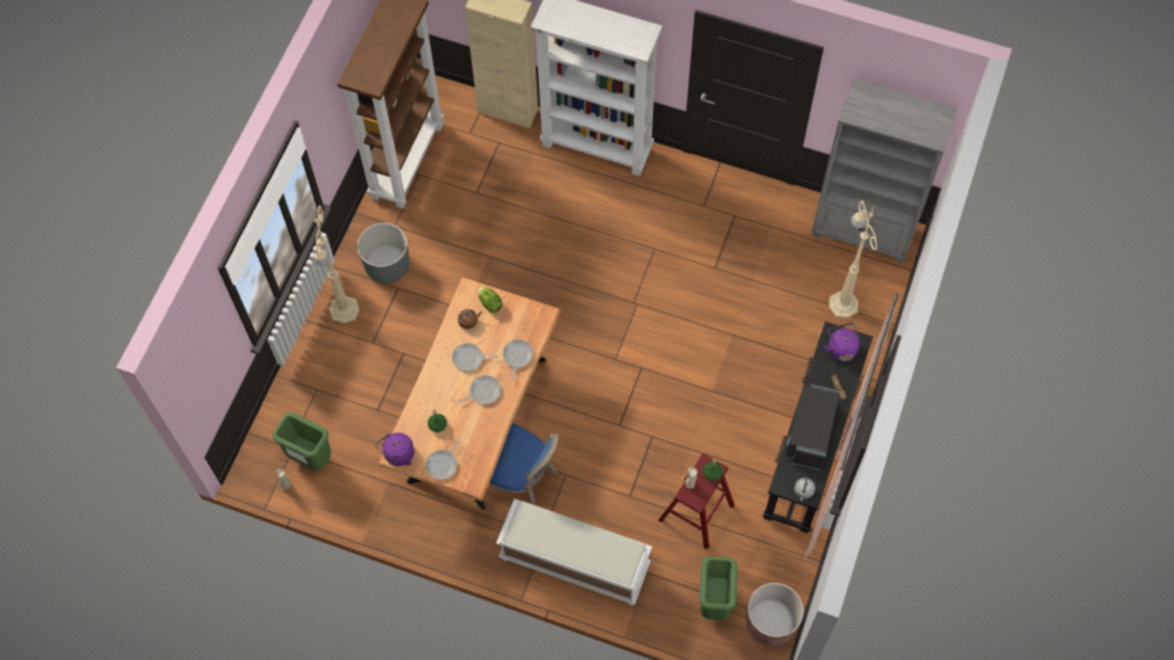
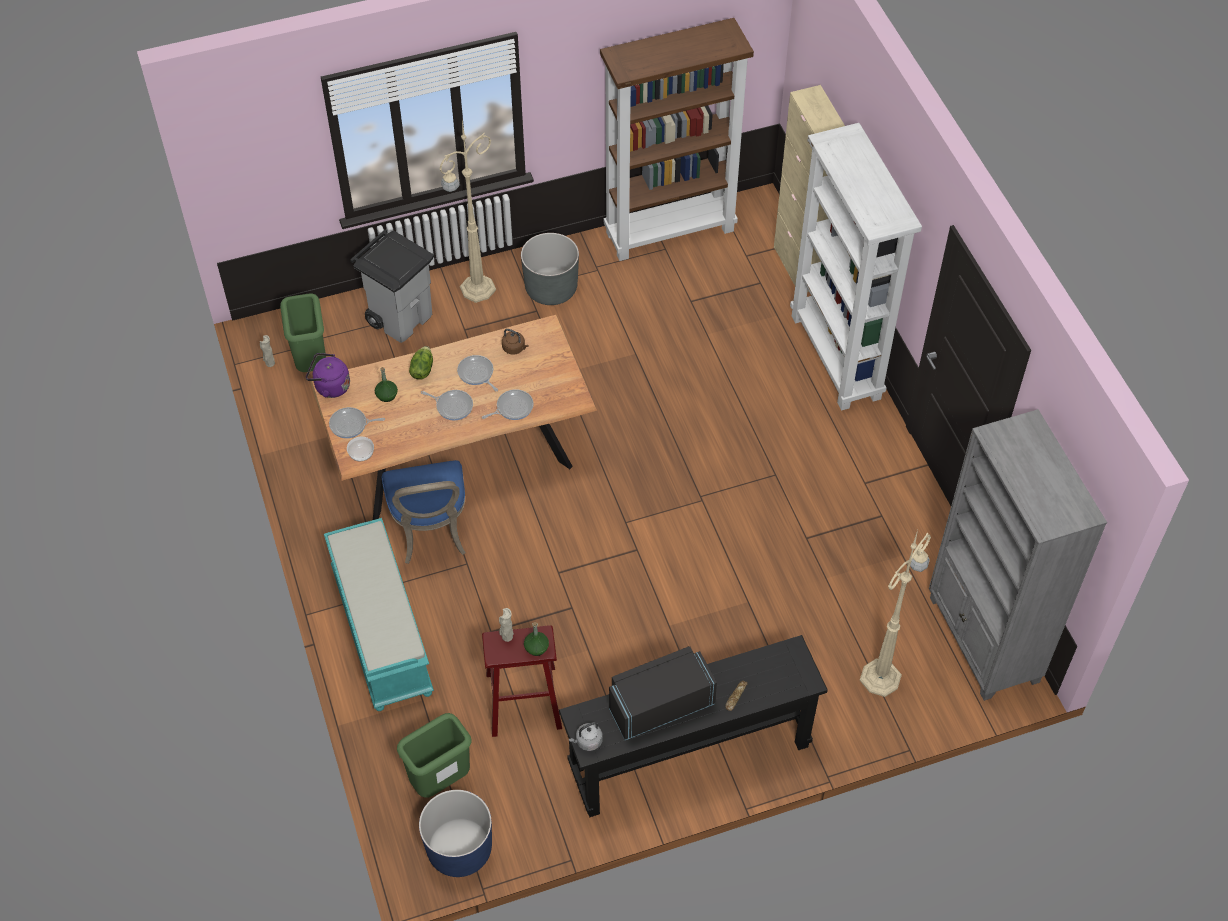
camera: 50 degrees right, 10 degrees down
lettuce [478,286,502,313] -> lettuce moved to [409,346,433,380]
white bench [496,499,652,605] -> turquoise bench [324,518,434,711]
brown planter [746,583,804,646] -> blue planter [419,790,492,877]
purple kettle [824,323,860,361] -> none
none -> bowl [347,437,374,461]
none -> grey trash can [350,229,434,343]

